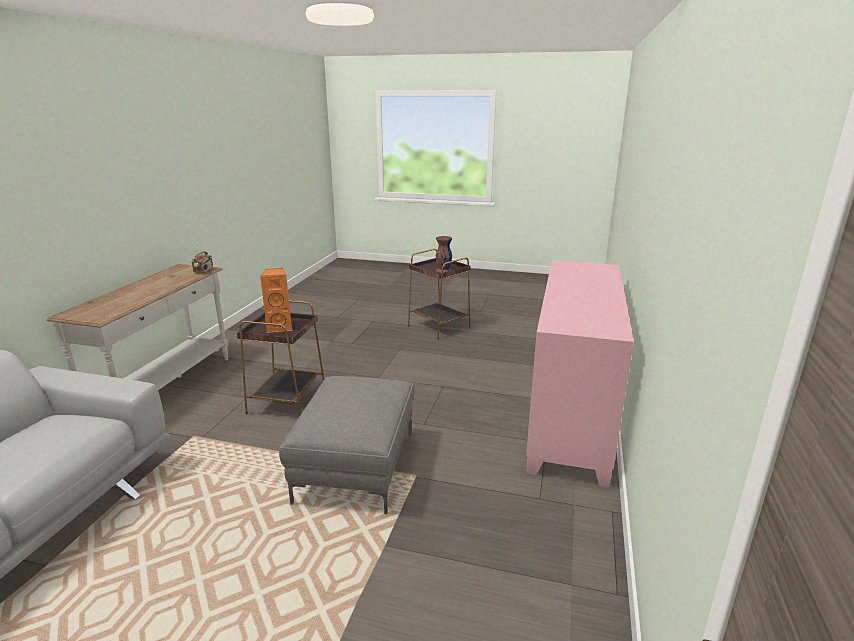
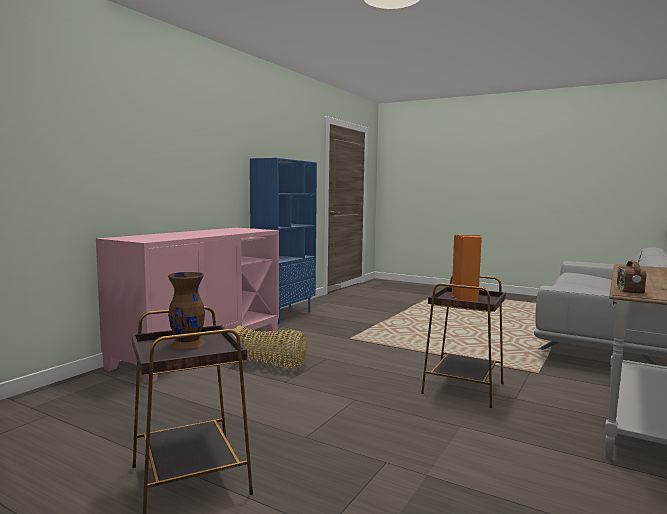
camera: 165 degrees left, 15 degrees down
grey ottoman [279,376,415,514] -> none
none -> basket [232,325,307,368]
none -> blue bookcase [250,158,317,323]

